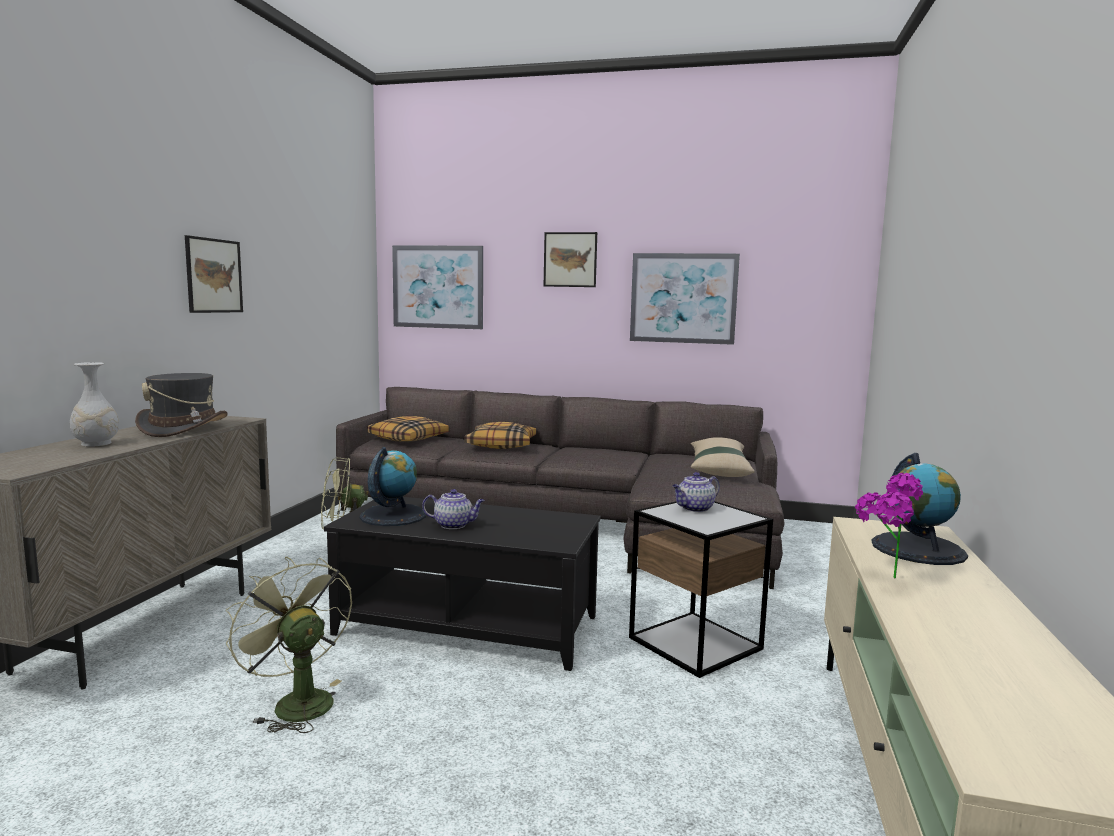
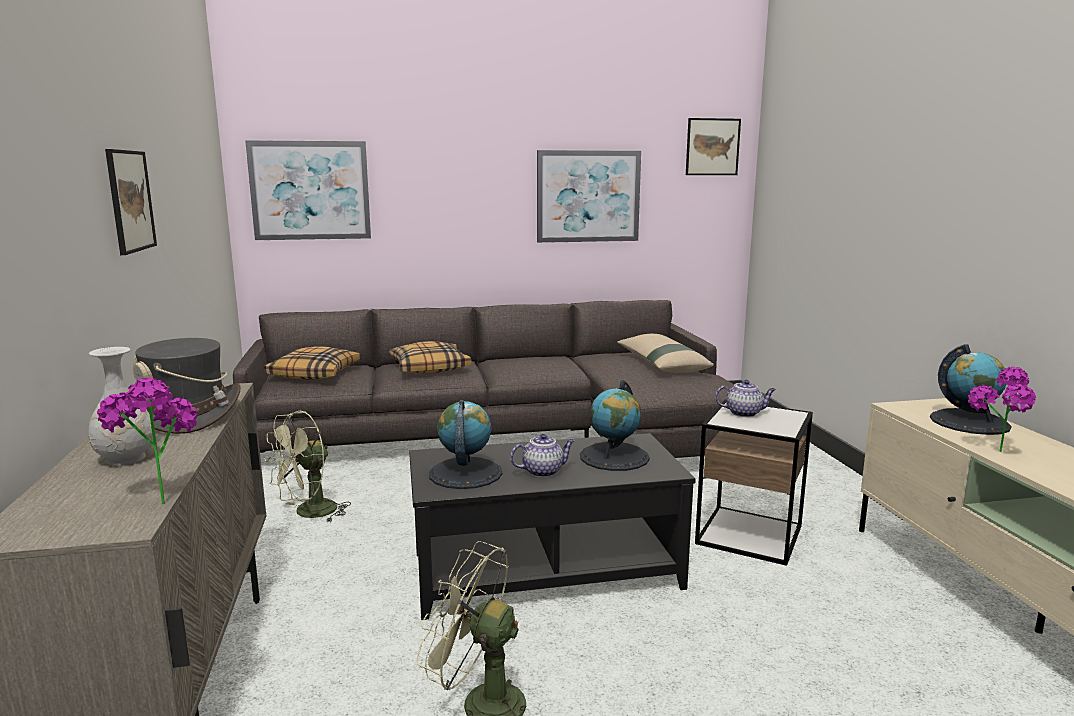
camera: 25 degrees left, 5 degrees up
picture [544,232,597,287] -> picture moved to [686,118,741,175]
teapot [672,472,720,512] -> teapot turned 120 degrees counterclockwise [715,380,776,417]
none -> potted plant [97,378,198,504]
none -> globe [580,380,650,471]

